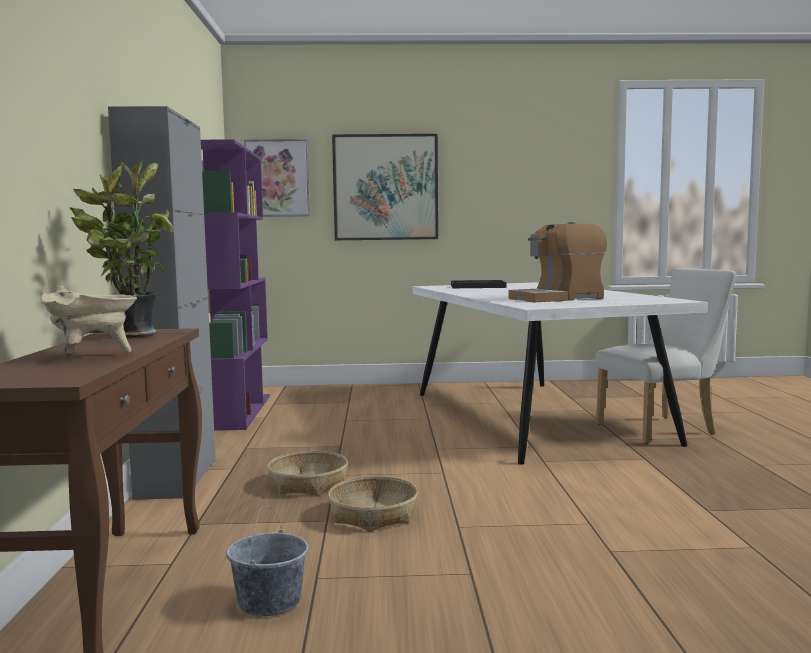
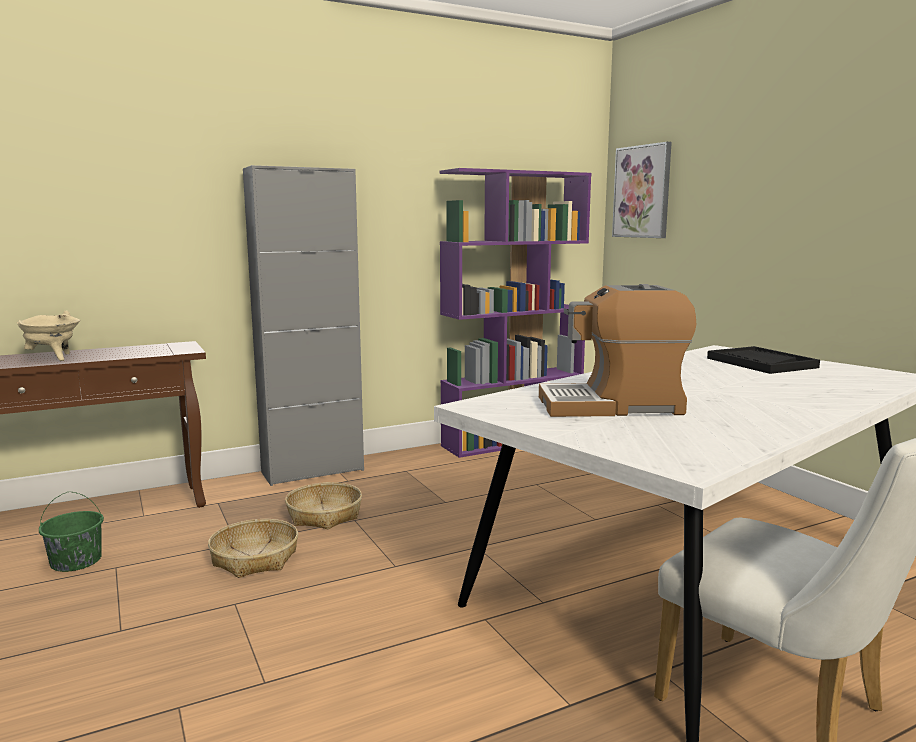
camera: 65 degrees right, 5 degrees up
potted plant [69,159,174,338] -> none
grey bucket [226,506,309,616] -> green bucket [39,492,104,572]
picture [332,134,438,240] -> none
coffee machine [508,222,607,302] -> coffee machine turned 45 degrees counterclockwise [539,284,696,417]

